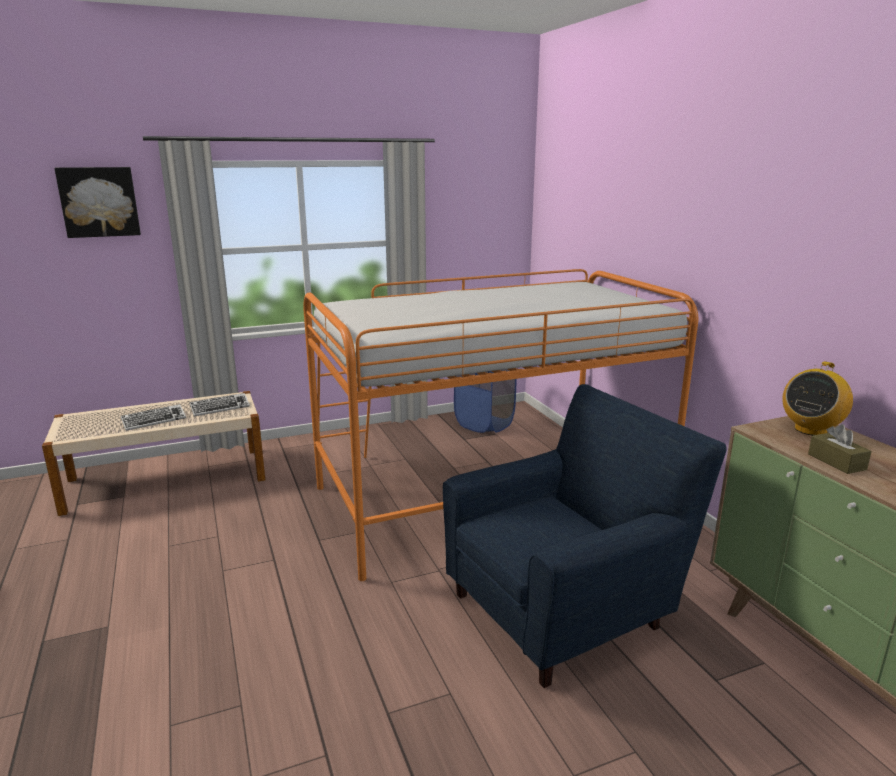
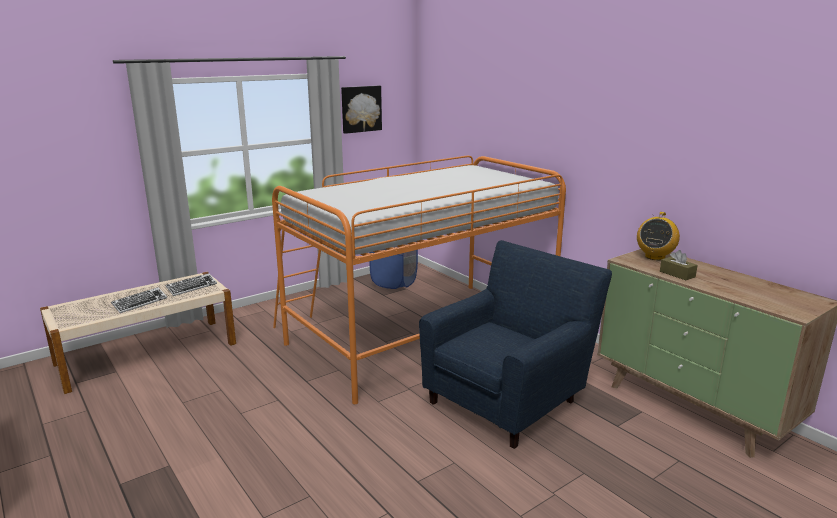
camera: 15 degrees left, 0 degrees up
picture [54,167,141,238] -> picture moved to [341,86,382,134]

